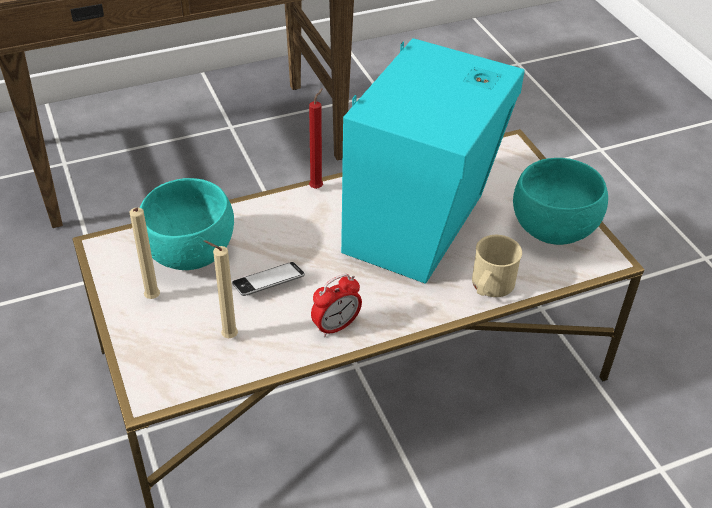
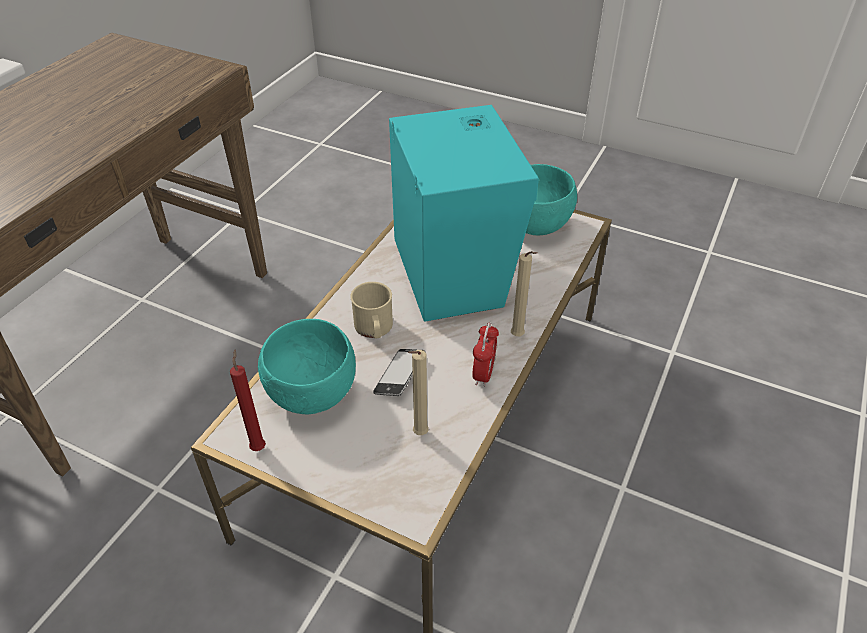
camera: 40 degrees left, 0 degrees up
beige candle [130,207,160,299] -> beige candle moved to [511,251,537,336]
red candle [309,88,323,189] -> red candle moved to [230,350,266,451]
beige mug [472,235,522,297] -> beige mug moved to [350,282,393,339]

